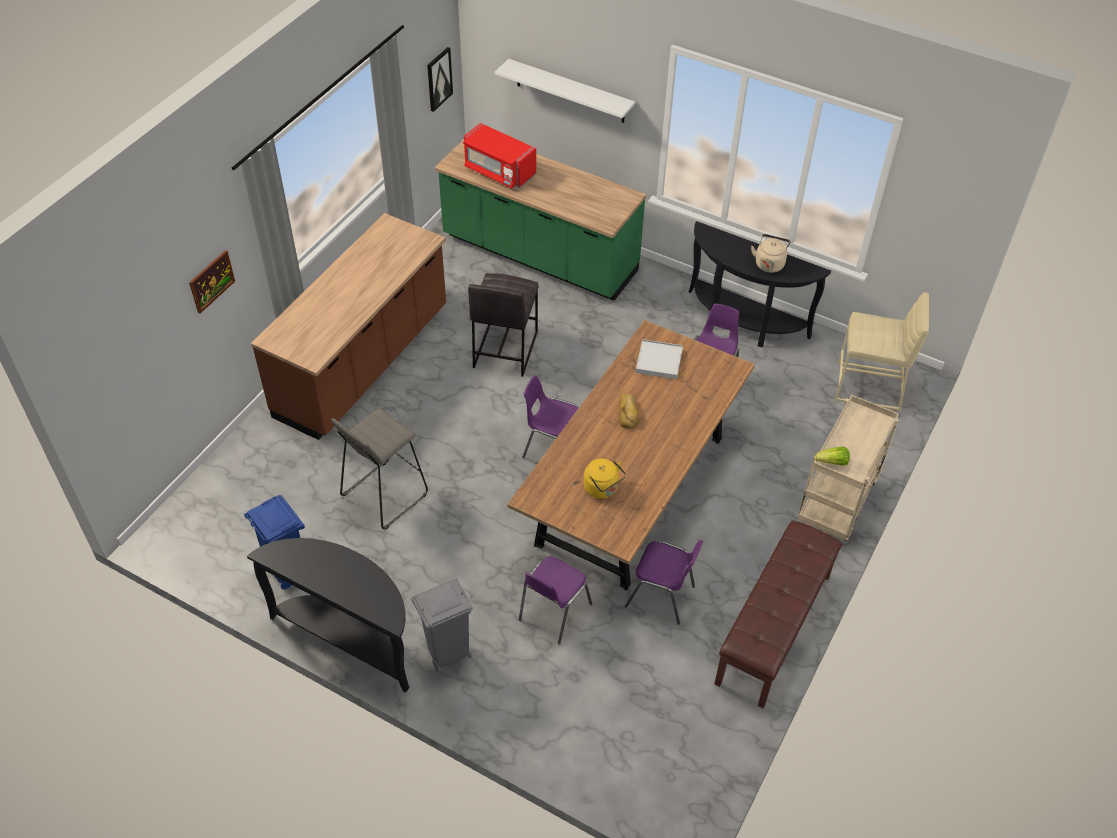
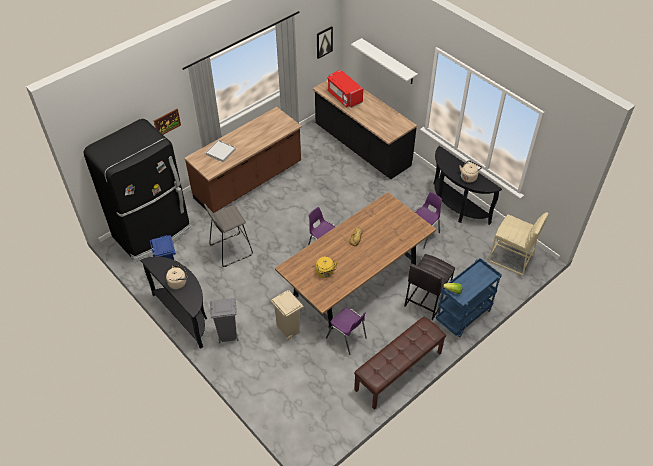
camera: 20 degrees right, 0 degrees up
green counter [435,139,646,301] -> black counter [313,80,417,179]
grey stool [468,273,539,377] -> grey stool moved to [404,254,455,320]
purple chair [519,556,592,644] -> beige trash can [271,290,304,341]
white tray [635,339,683,379] -> white tray moved to [206,140,236,162]
beige cart [798,395,899,541] -> blue cart [436,258,502,337]
none -> black fridge [84,119,191,262]
none -> beige kettle [166,265,187,289]

